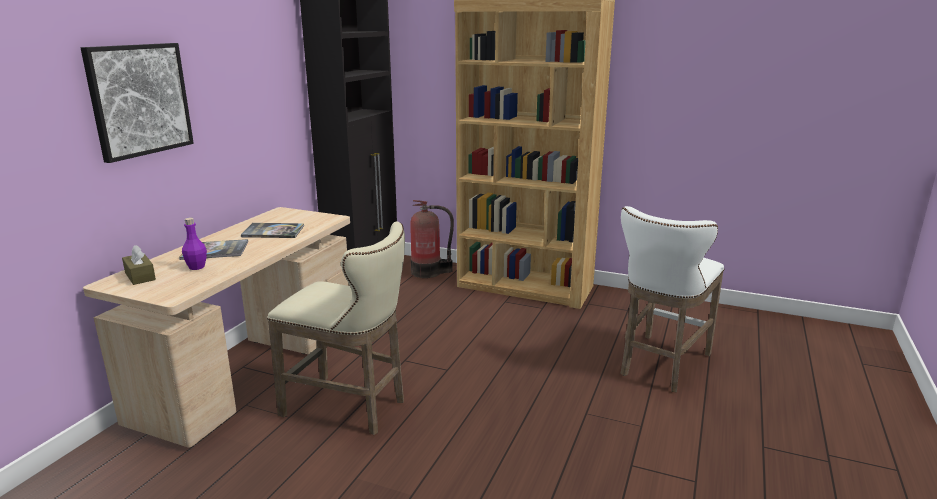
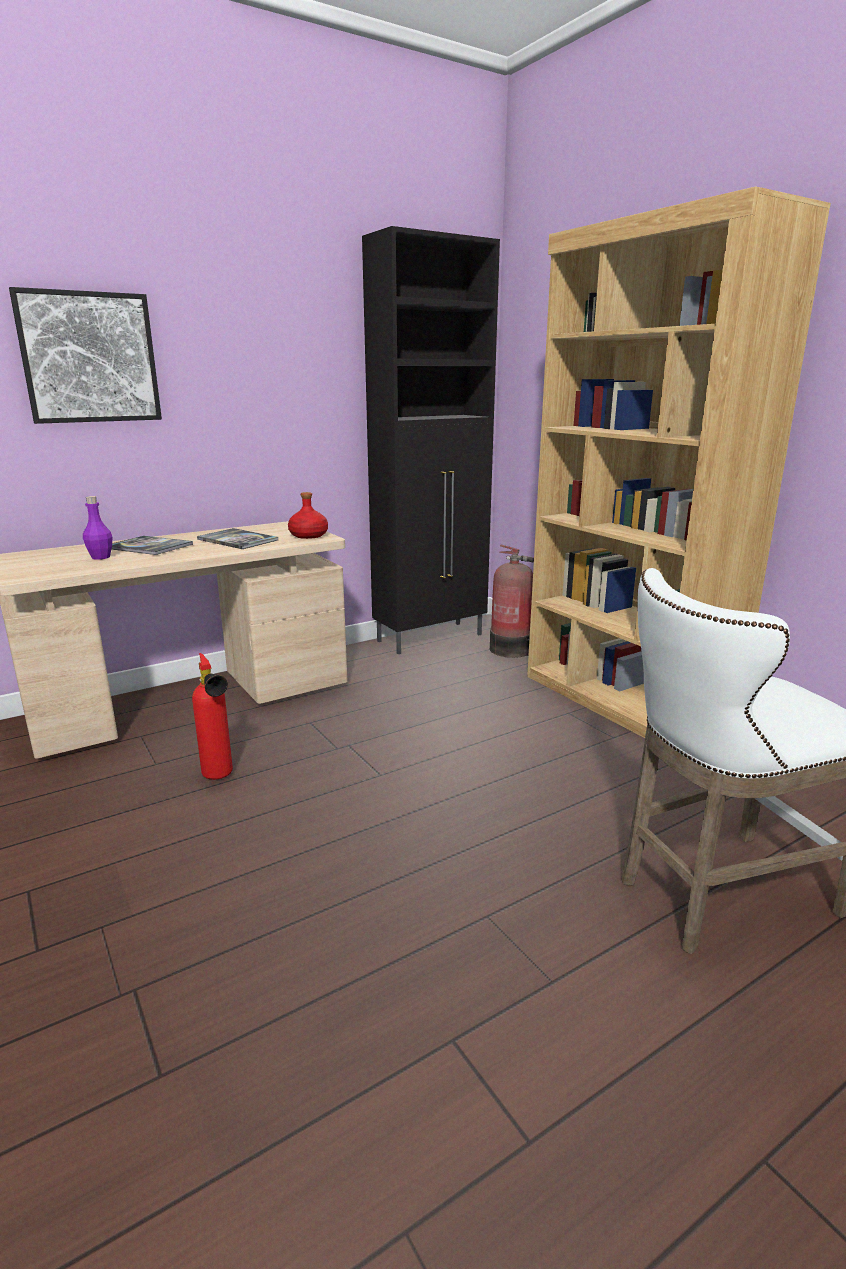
camera: 35 degrees right, 0 degrees up
brown tissue box [122,245,156,285] -> none
beige stool [267,221,405,435] -> fire extinguisher [192,653,233,780]
none -> red bottle [288,492,328,539]

